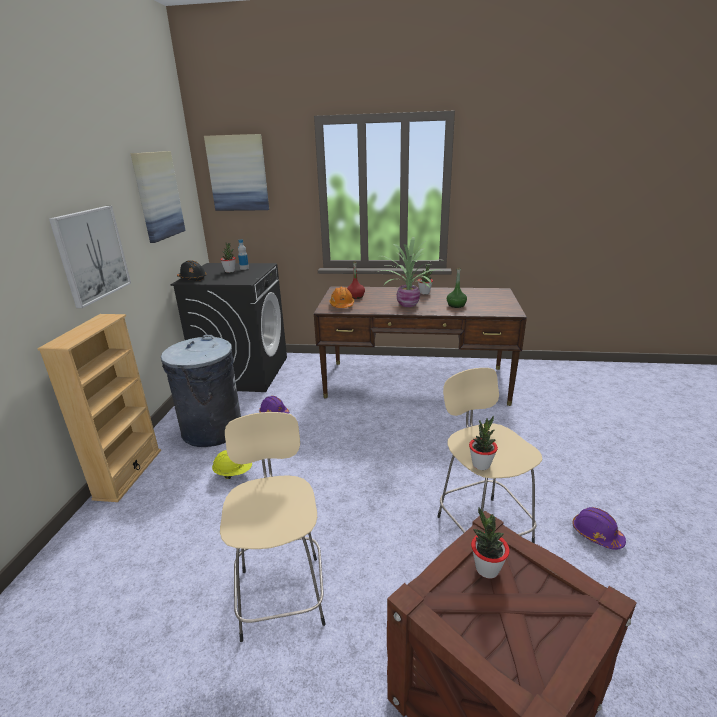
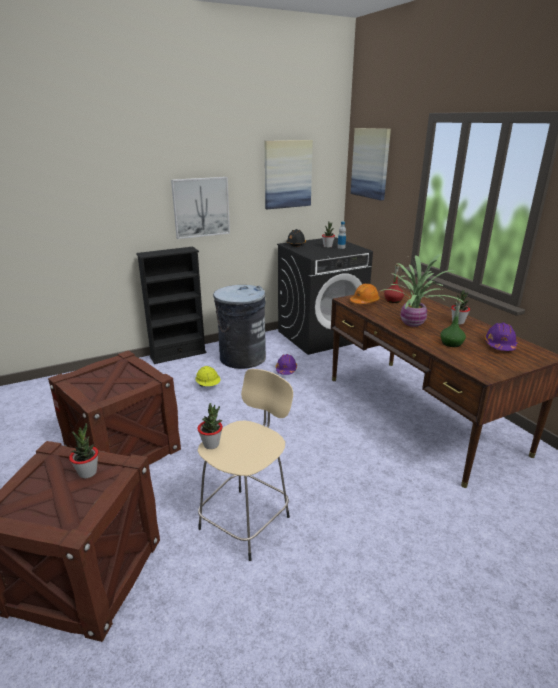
camera: 55 degrees right, 0 degrees up
beige bookcase [37,314,161,502] -> black bookcase [136,247,207,364]
beige stool [220,412,325,642] -> crate [48,350,181,465]
purple hard hat [572,507,626,550] -> purple hard hat moved to [485,322,518,351]

